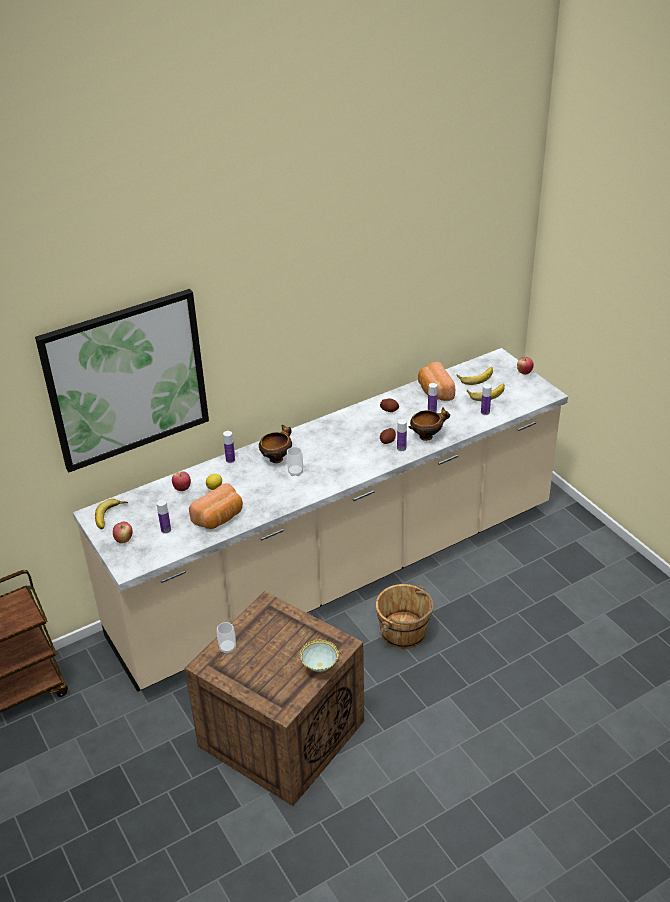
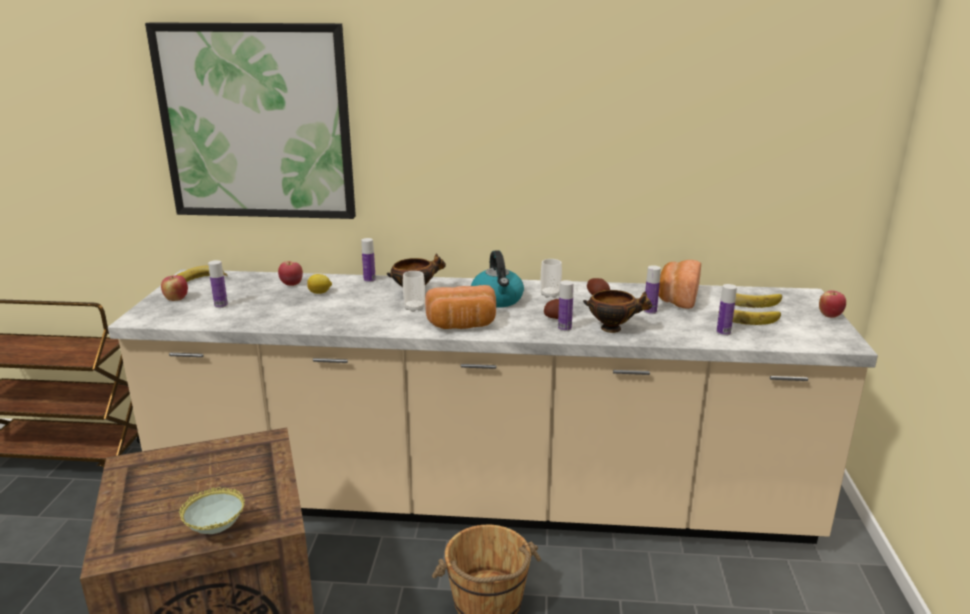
camera: 35 degrees right, 15 degrees down
bread [189,483,243,529] -> bread moved to [425,285,496,329]
cup [217,622,236,654] -> cup moved to [541,259,562,298]
none -> kettle [471,250,524,308]

